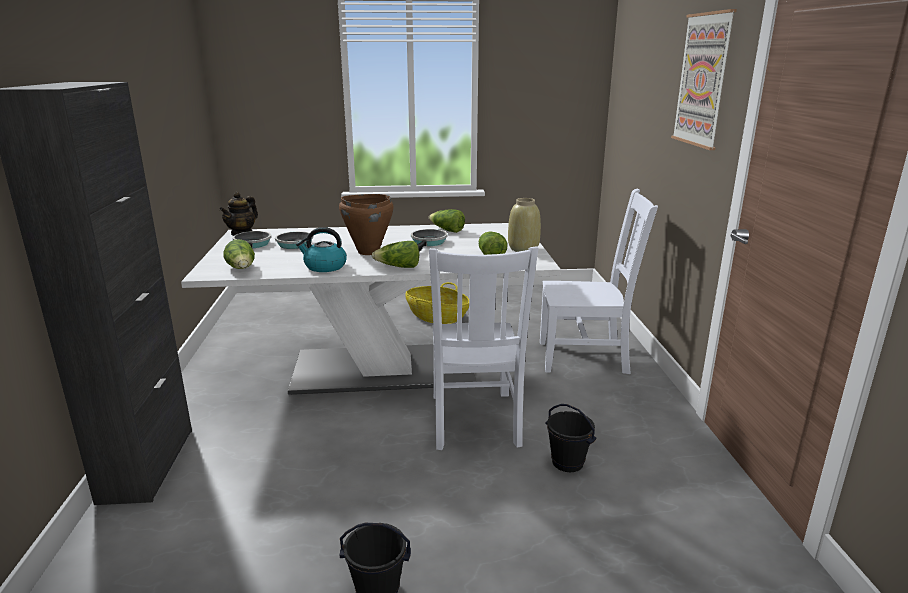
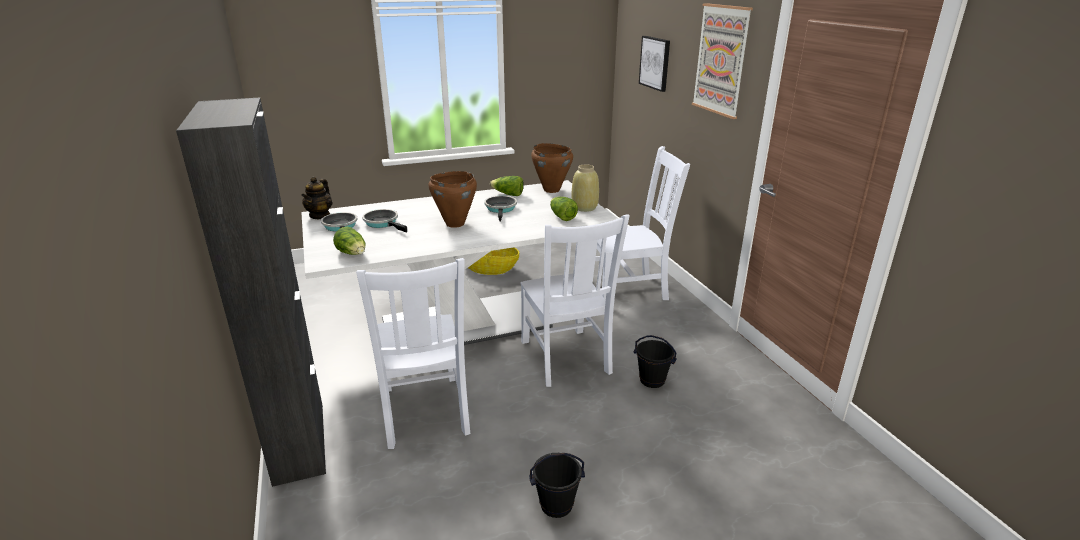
camera: 15 degrees left, 5 degrees up
kettle [296,227,347,272] -> none
lettuce [372,241,419,268] -> none
none -> white chair [356,258,470,449]
none -> brown cooking pot [531,143,573,193]
none -> picture [639,36,670,92]

